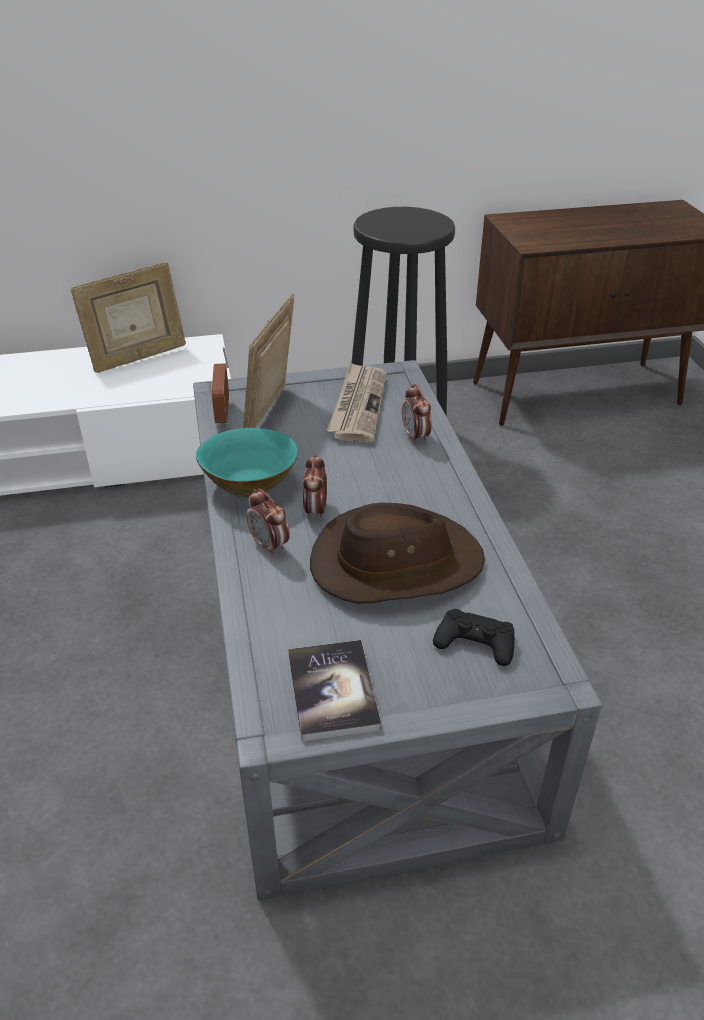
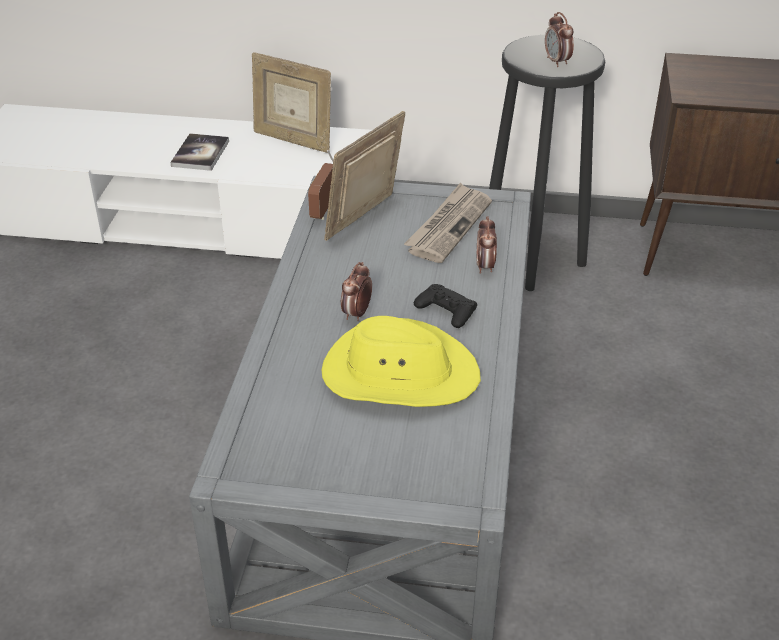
camera: 20 degrees right, 0 degrees up
picture frame [71,262,186,373] -> picture frame turned 45 degrees clockwise [252,52,331,153]
turquoise bowl [196,428,298,498] -> none
alarm clock [247,489,290,556] -> alarm clock moved to [545,12,574,67]
book [288,640,381,741] -> book moved to [170,133,229,171]
brown hat [310,503,485,604] -> yellow hat [322,316,481,407]
black game controller [433,609,515,666] -> black game controller moved to [414,284,477,328]

